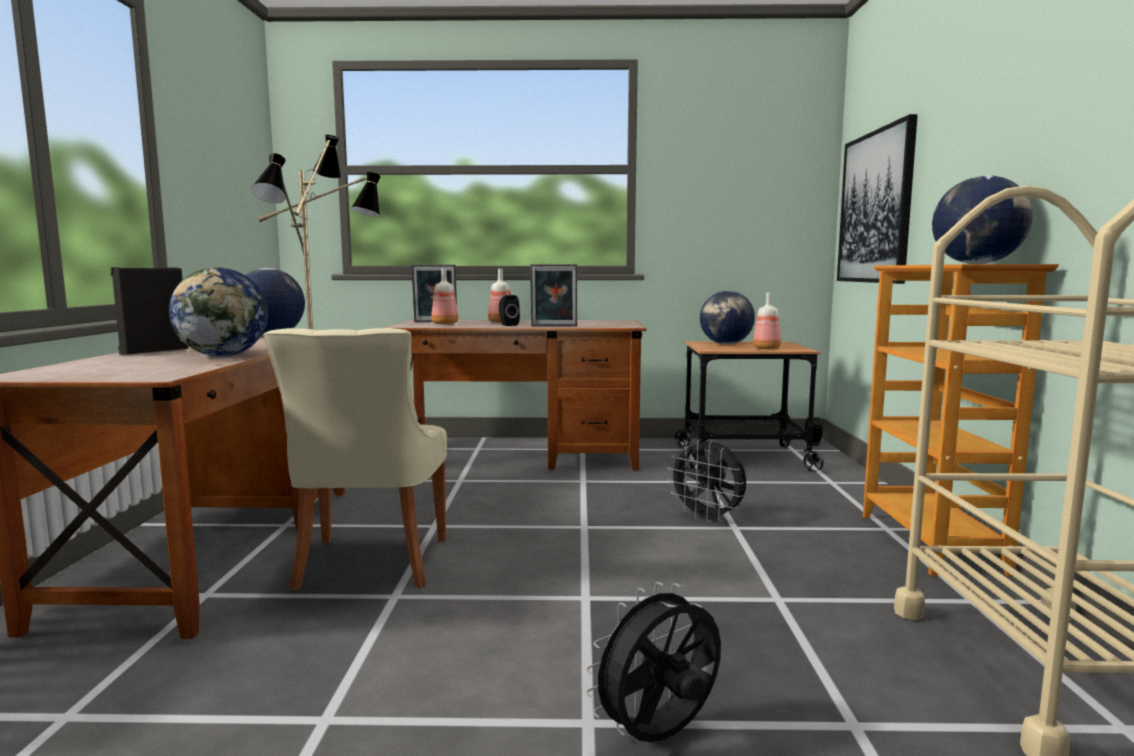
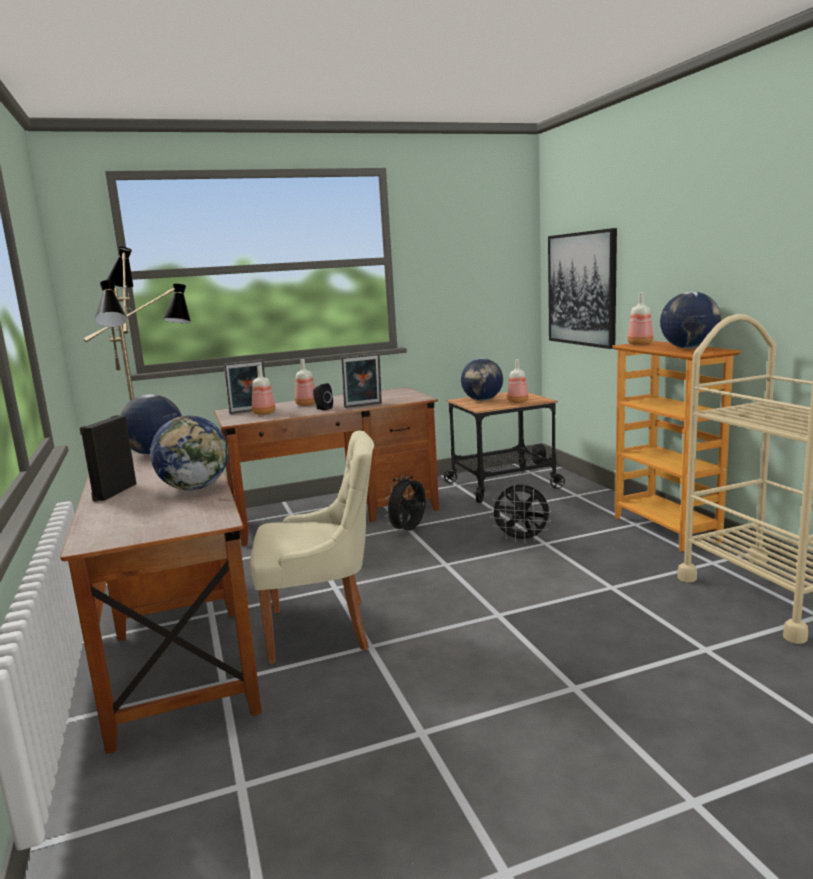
camera: 20 degrees left, 5 degrees up
beige chair [264,328,447,590] -> beige chair turned 75 degrees counterclockwise [250,430,374,664]
black fan [586,582,721,742] -> black fan moved to [384,476,426,532]
none -> bottle [627,292,654,345]

